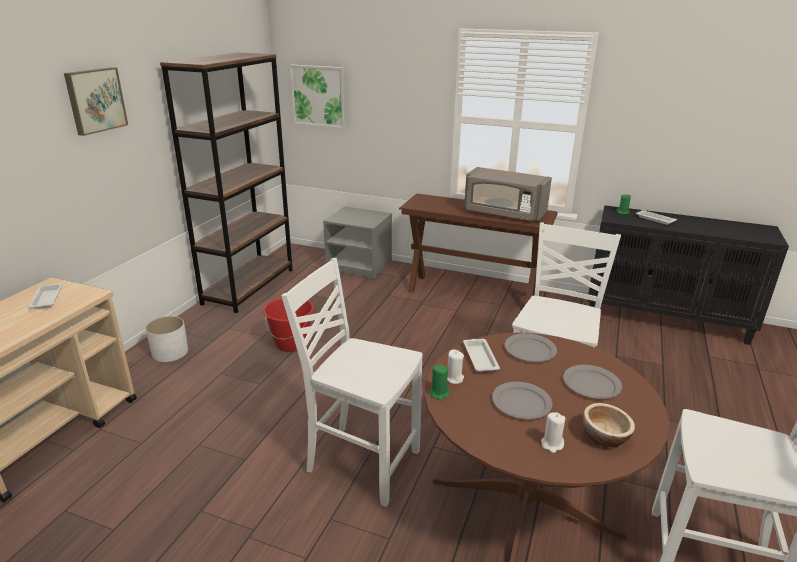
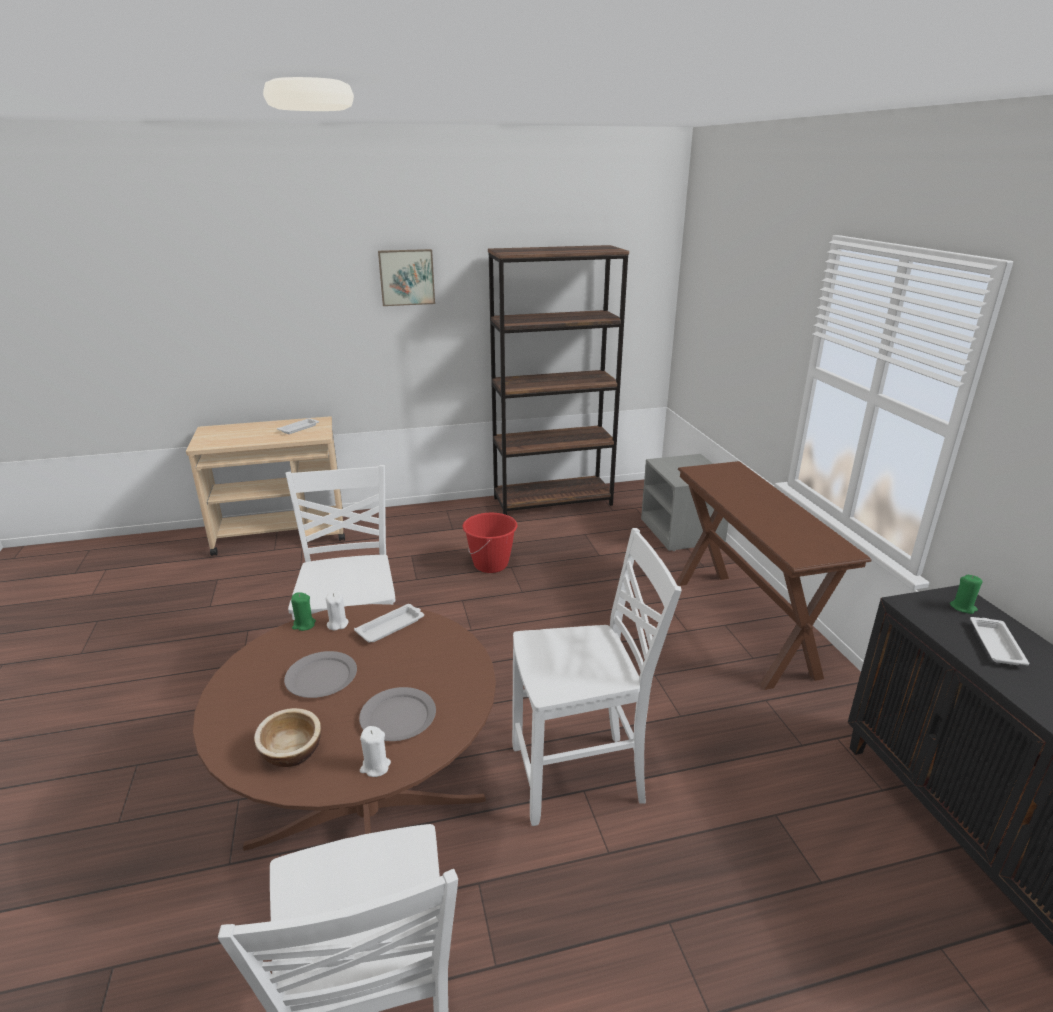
camera: 55 degrees right, 0 degrees up
white planter [145,316,188,362] -> none
picture [290,65,346,129] -> none
grey microwave [464,167,552,222] -> none
grey plate [505,333,557,362] -> none
white candle [541,412,565,453] -> white candle moved to [360,726,391,777]

